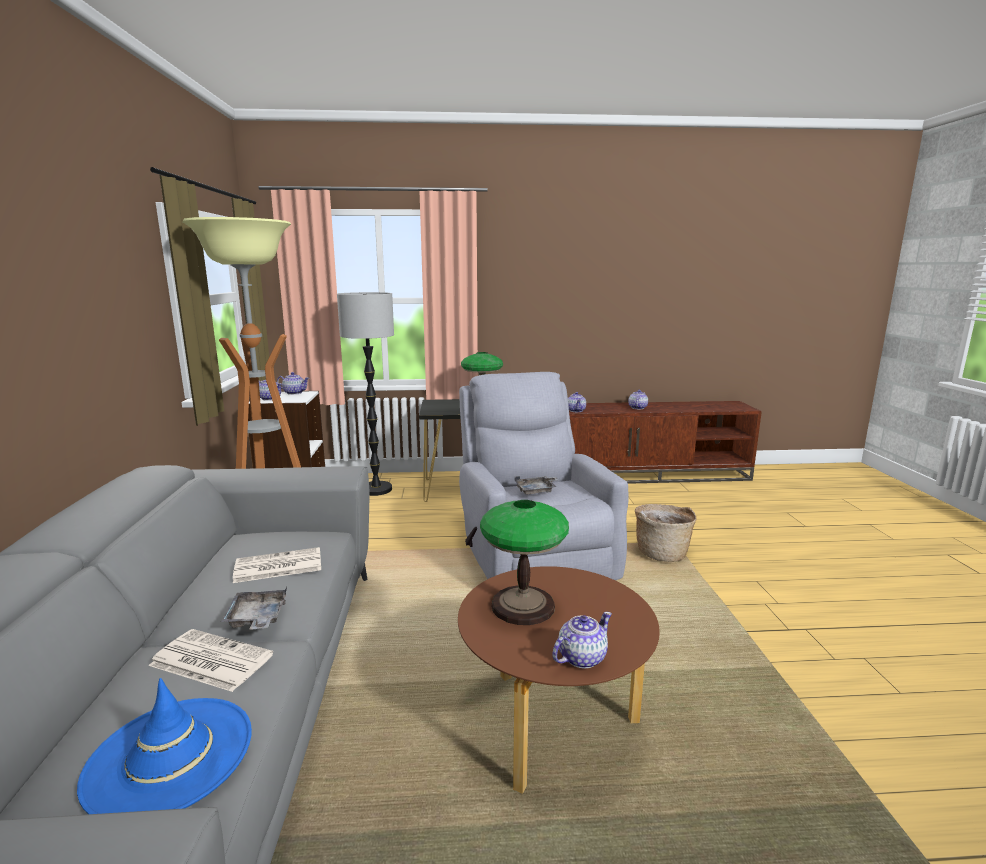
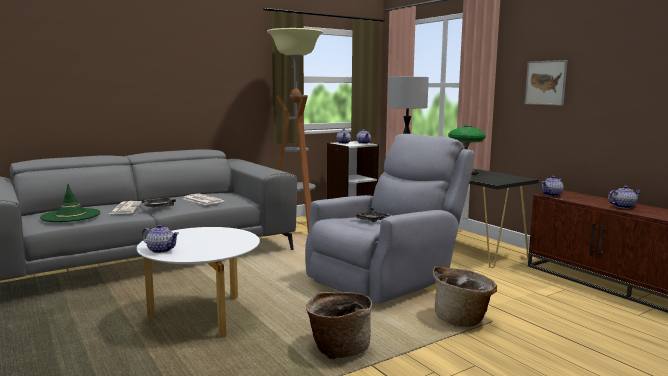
camera: 60 degrees right, 5 degrees down
blue hat [77,678,252,814] -> green hat [40,184,100,222]
brown coffee table [458,566,660,794] -> white coffee table [137,227,260,338]
table lamp [480,500,569,625] -> none
none -> basket [306,292,372,359]
none -> picture [525,60,568,106]

